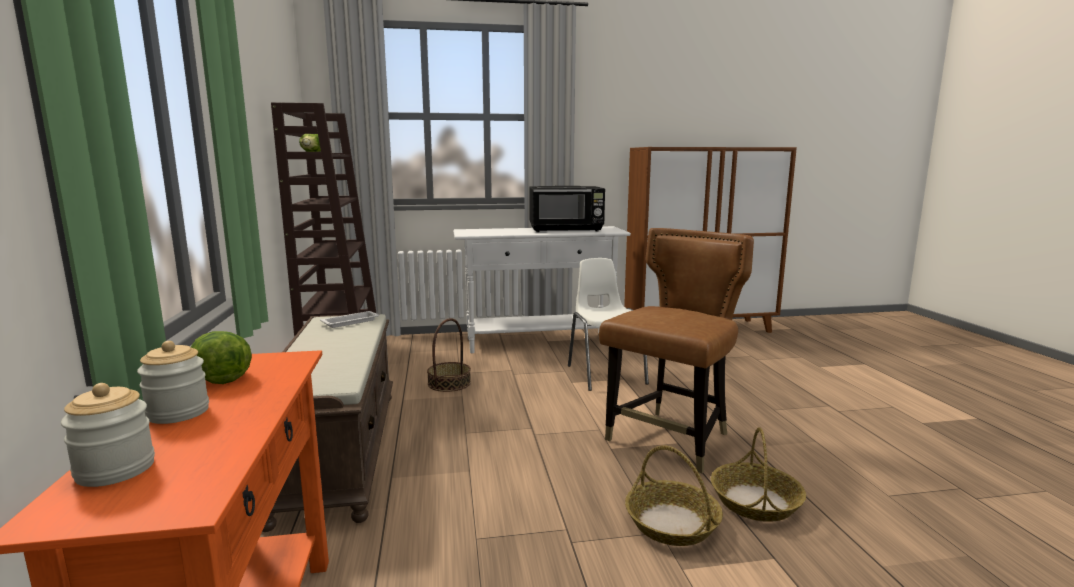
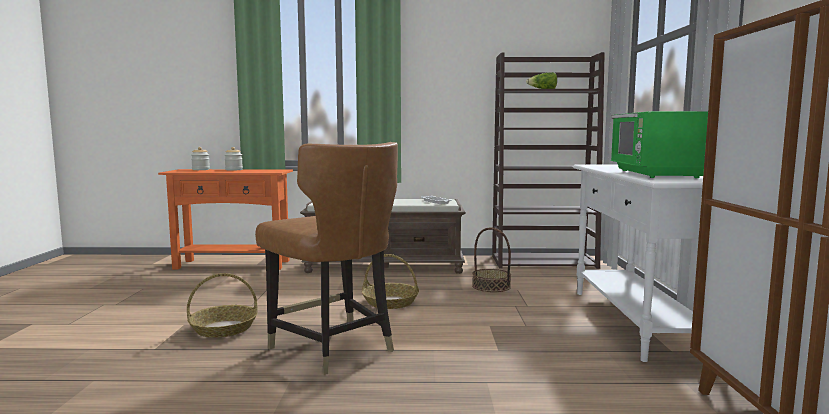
camera: 100 degrees right, 5 degrees down
lettuce [191,331,252,384] -> none
black microwave [529,186,605,232] -> green microwave [611,111,708,178]
white chair [568,258,649,391] -> none
basket [711,427,806,522] -> basket moved to [362,254,419,309]

